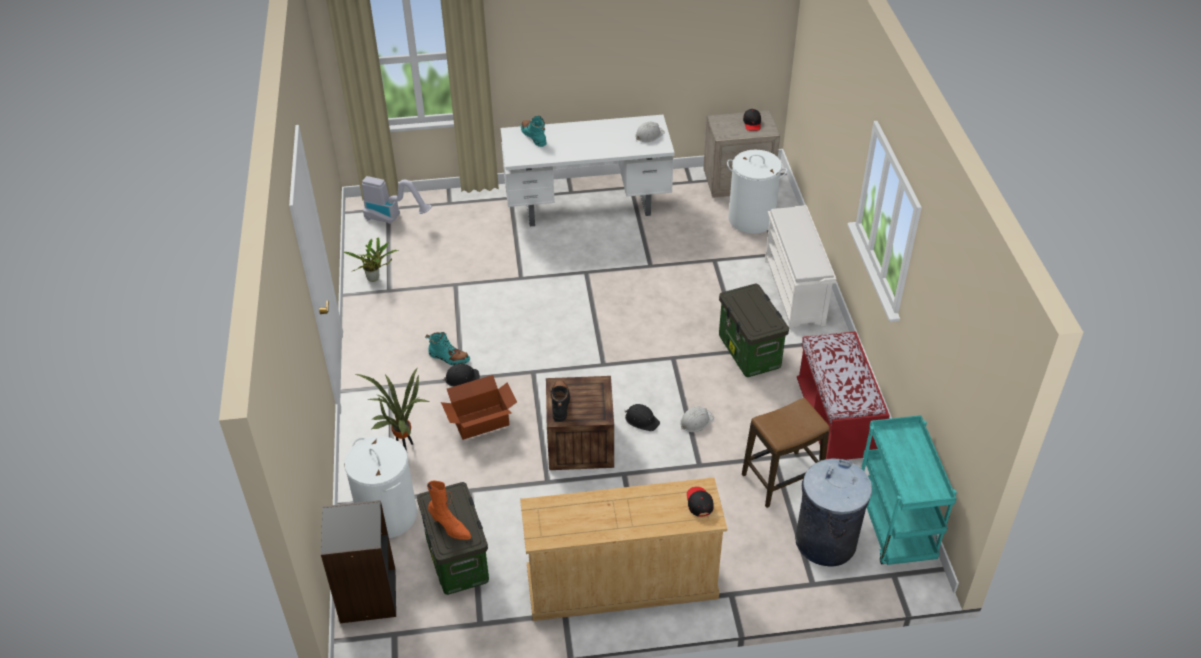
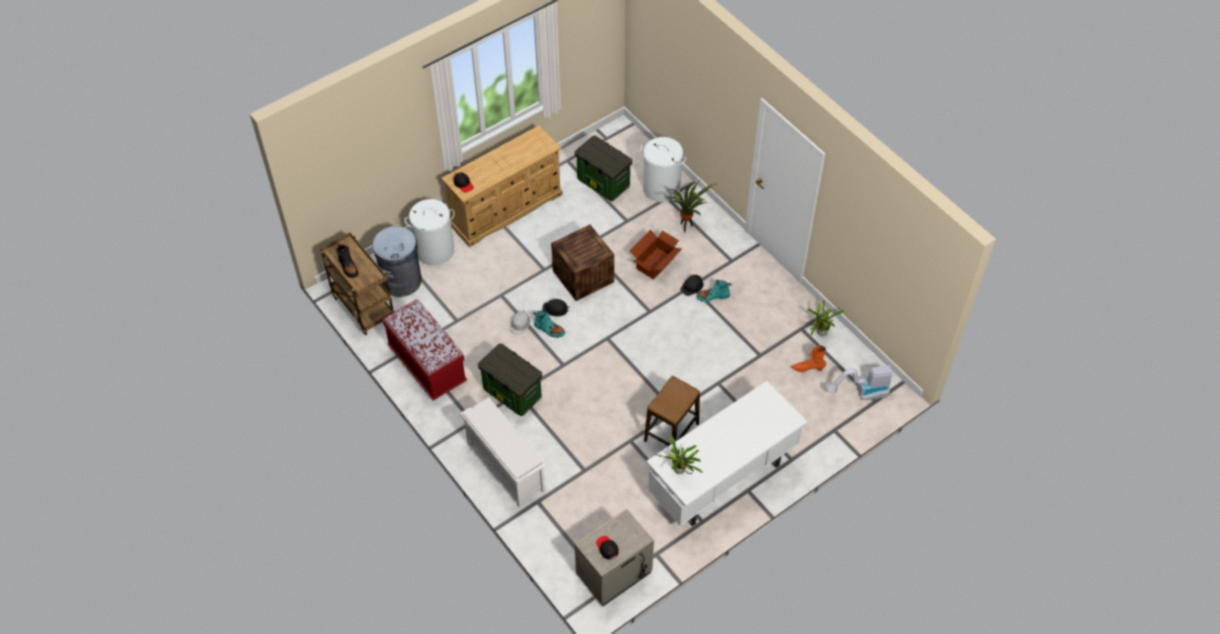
camera: 150 degrees right, 10 degrees up
black bookcase [321,500,396,623] -> none
orange boot [427,481,471,540] -> orange boot moved to [791,346,826,372]
turquoise boot [521,116,547,147] -> turquoise boot moved to [533,311,565,338]
black boot [551,380,570,422] -> black boot moved to [336,243,359,278]
white hard hat [635,122,665,142] -> potted plant [655,435,703,474]
white laundry basket [727,150,787,234] -> white laundry basket moved to [405,199,455,265]
stool [742,398,830,508] -> stool moved to [644,376,700,446]
turquoise cart [861,415,957,565] -> brown cart [320,232,394,335]

